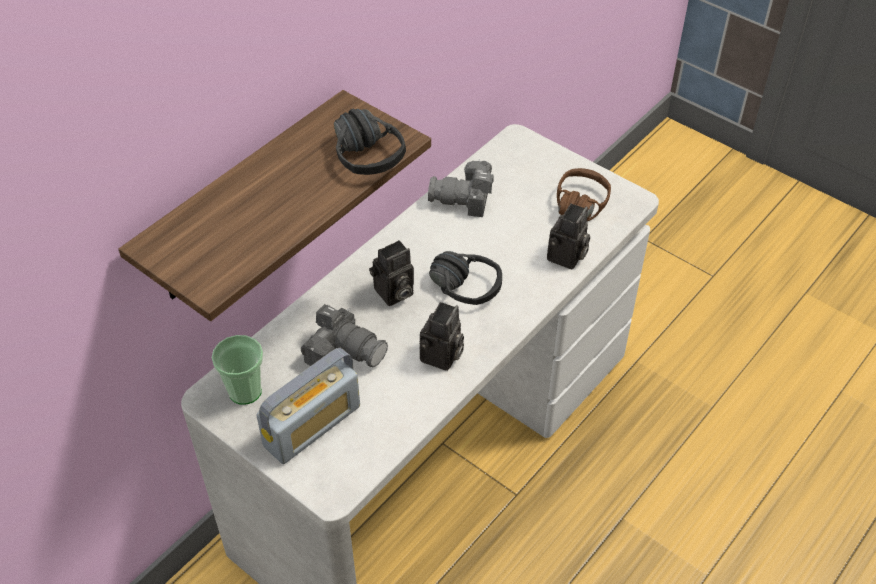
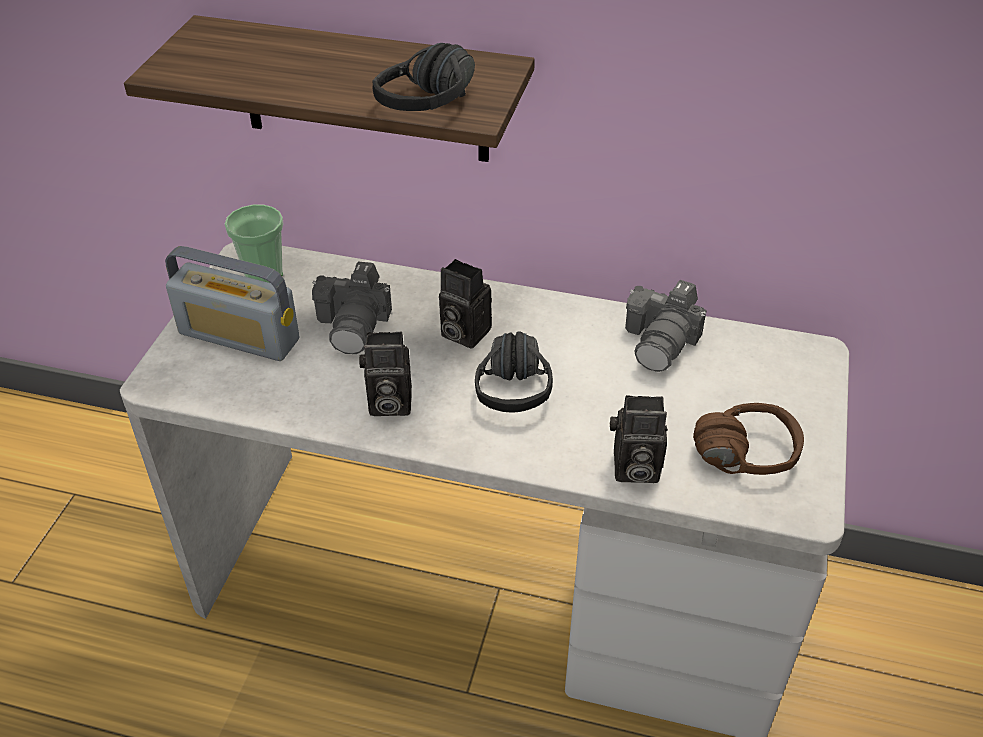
camera: 65 degrees right, 5 degrees down
camera [428,159,494,217] -> camera turned 135 degrees counterclockwise [625,280,707,372]

